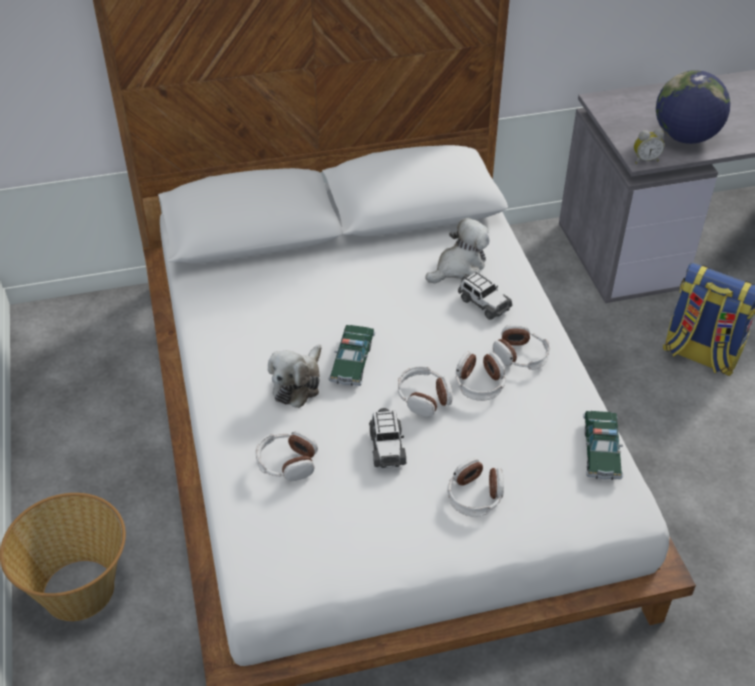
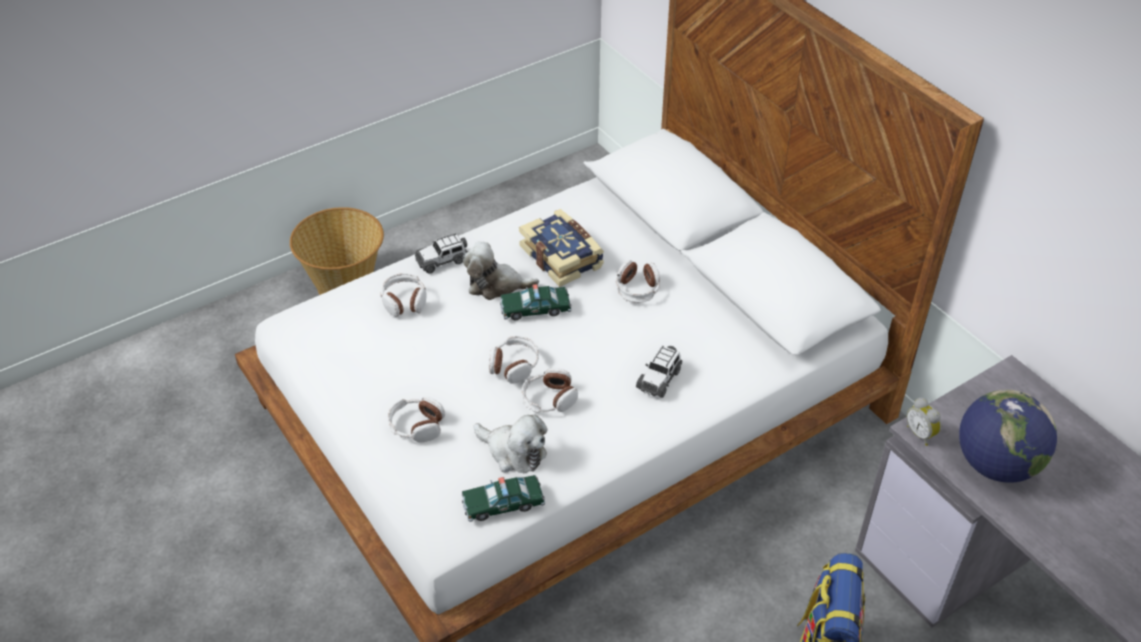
camera: 70 degrees right, 0 degrees up
toy car [369,408,406,468] -> toy car moved to [415,233,468,274]
plush toy [425,218,490,283] -> plush toy moved to [473,414,548,474]
headphones [493,324,550,370] -> headphones moved to [616,260,660,303]
none -> book [519,209,604,287]

